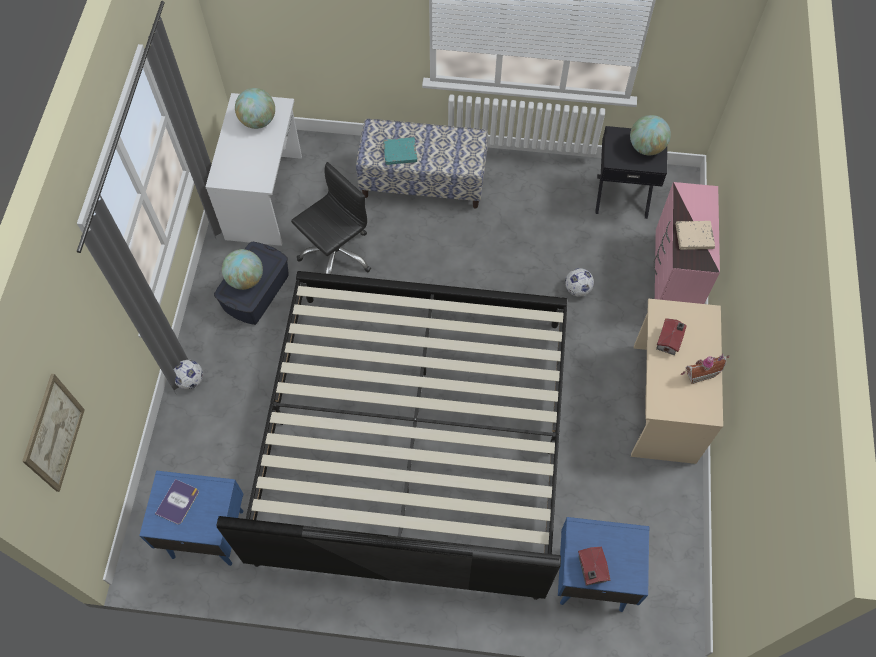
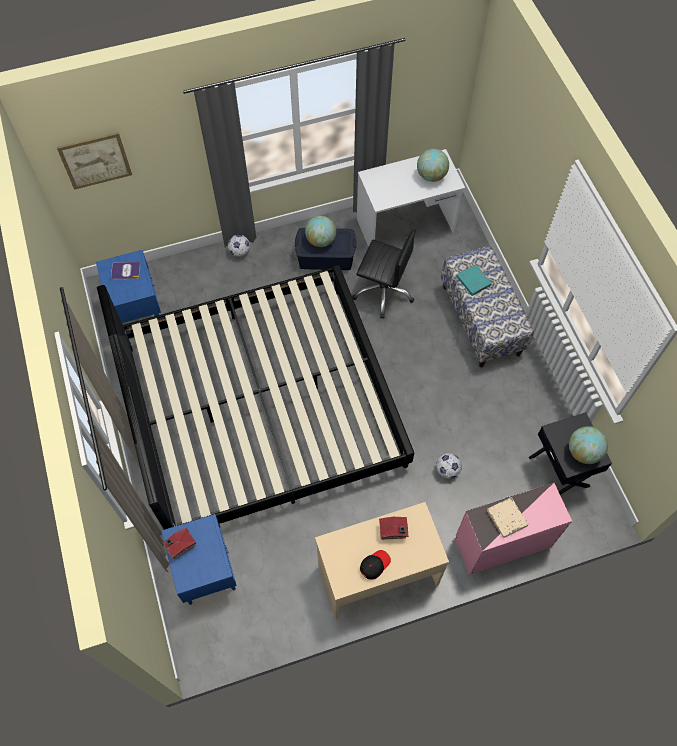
camera: 65 degrees right, 0 degrees up
toy house [681,354,729,384] -> black cap [360,550,391,580]

